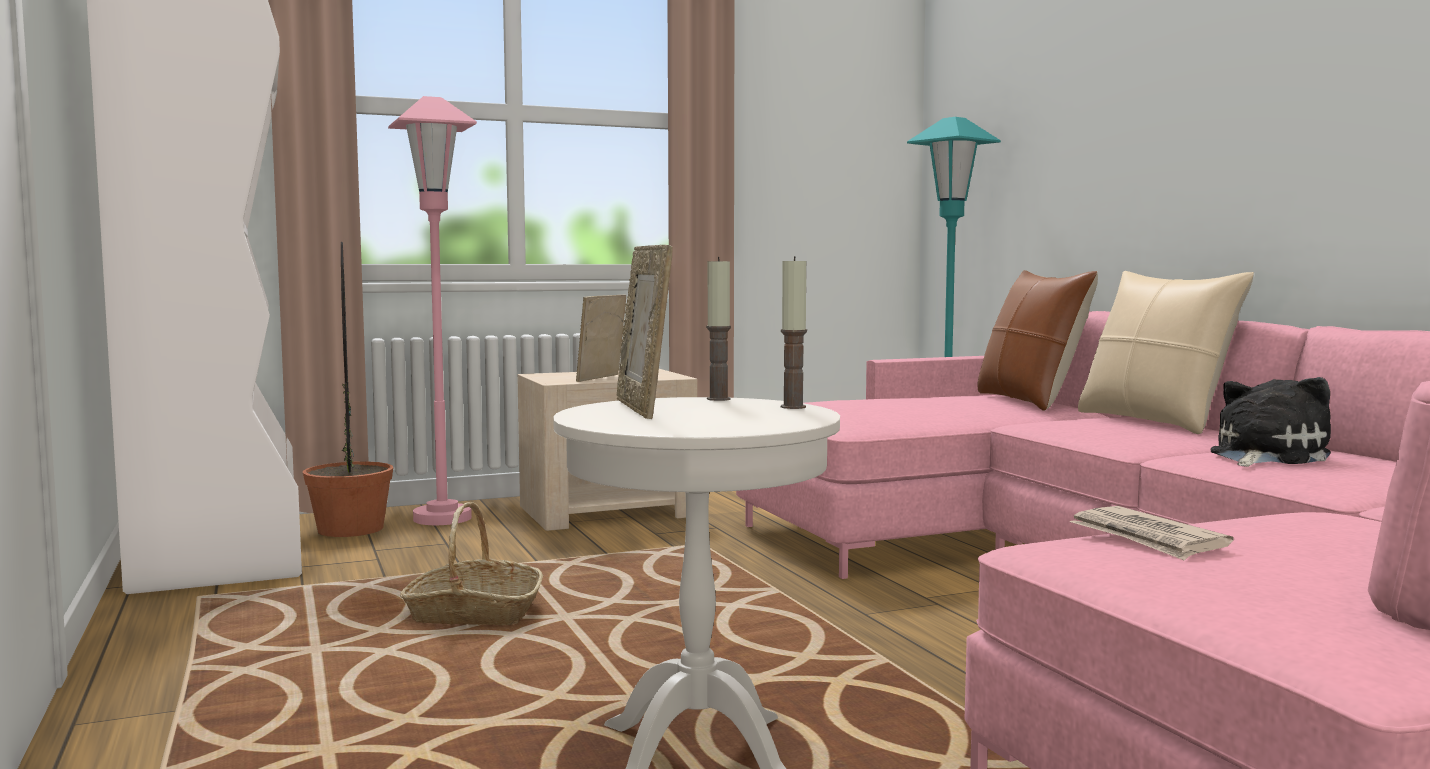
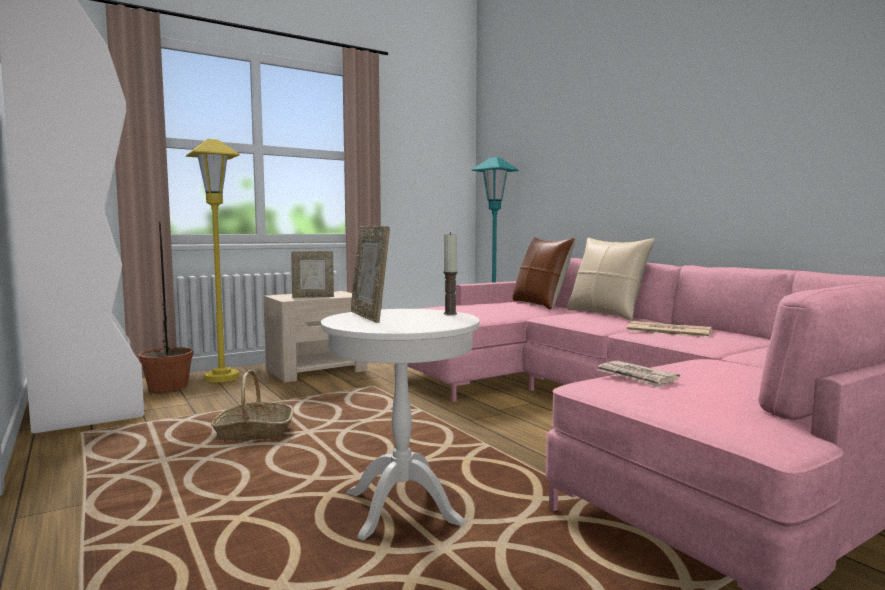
camera: 10 degrees left, 0 degrees up
pink floor lamp [388,96,477,525] -> yellow floor lamp [186,139,240,382]
picture frame [576,295,626,382] -> picture frame turned 120 degrees counterclockwise [291,251,334,298]
candle [706,257,731,401] -> none
plush toy [1211,377,1331,467] -> newspaper [626,321,713,338]

